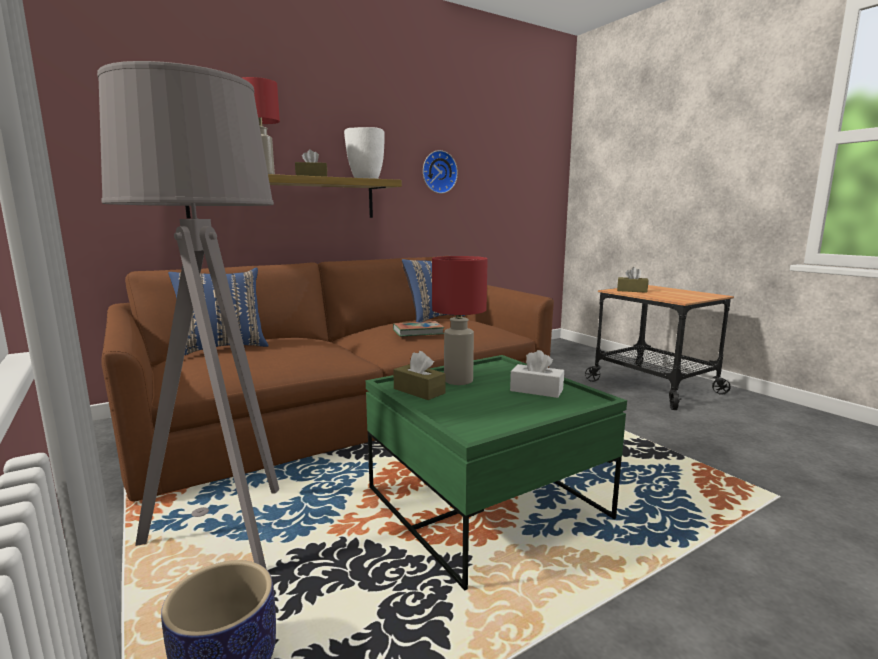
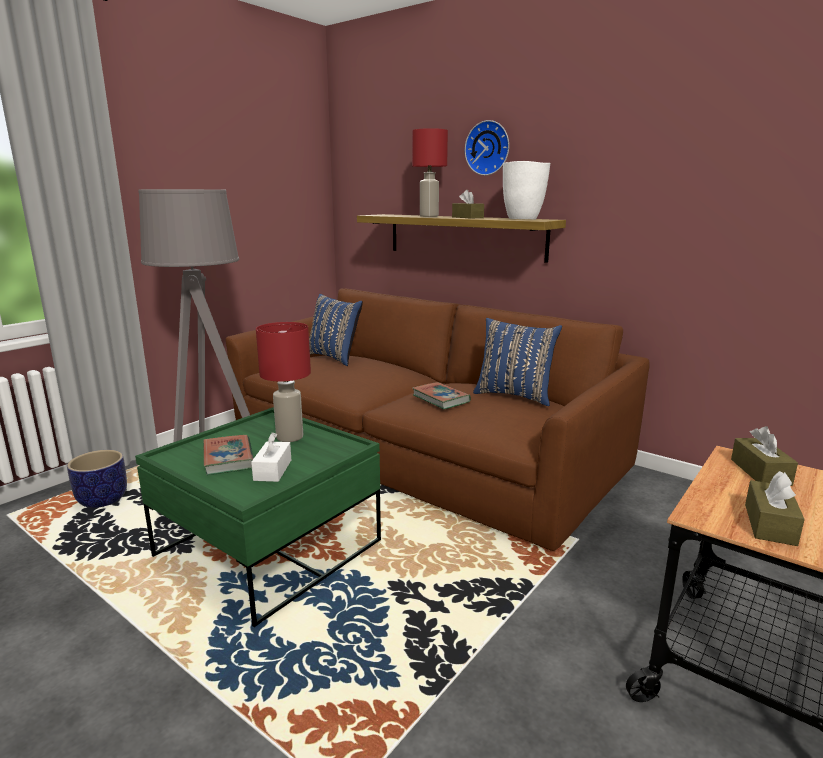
camera: 70 degrees right, 5 degrees up
brown tissue box [393,351,446,400] -> brown tissue box moved to [745,471,805,546]
wall clock [423,150,458,194] -> wall clock moved to [465,120,509,175]
none -> book [203,435,254,475]

